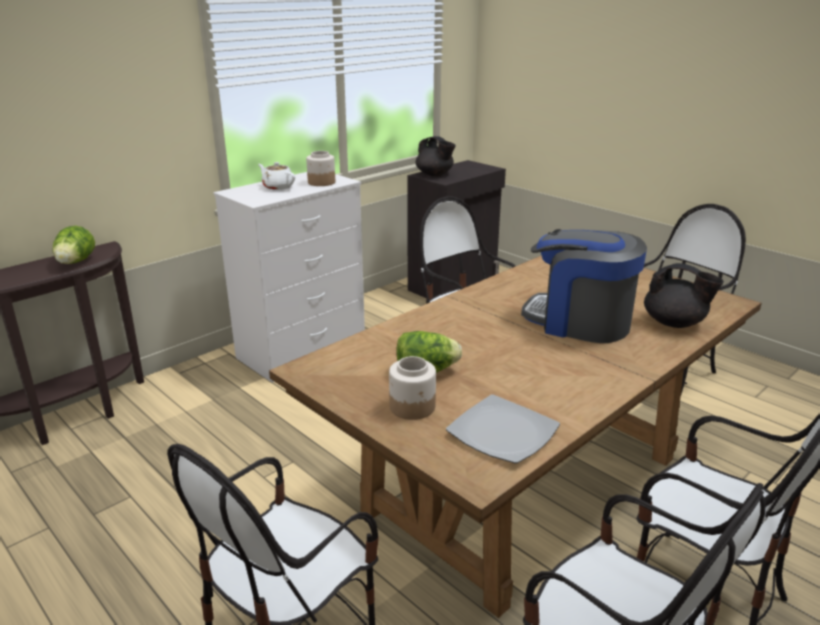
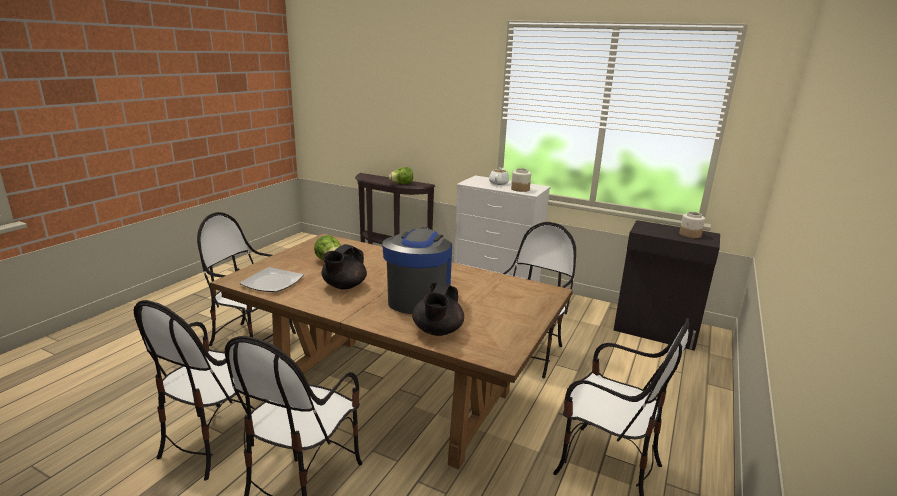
camera: 70 degrees right, 5 degrees down
jar [389,356,436,420] -> jar moved to [679,212,705,238]
black teapot [416,136,456,176] -> black teapot moved to [322,244,367,289]

